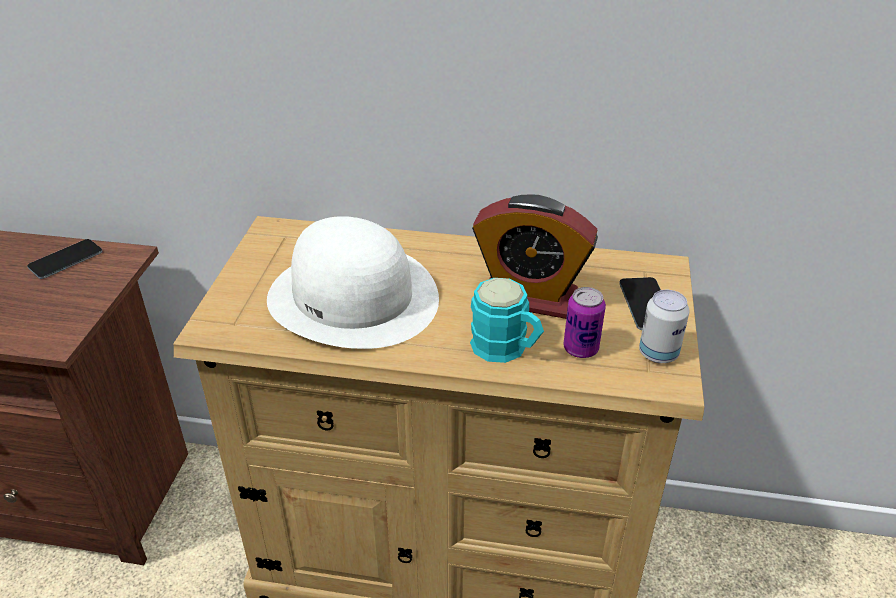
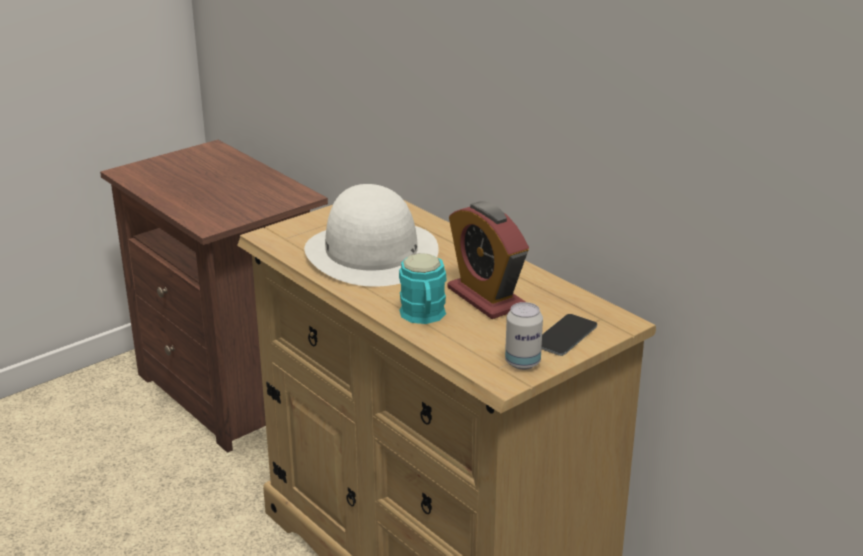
camera: 40 degrees right, 10 degrees down
phone [27,239,102,279] -> none
can [563,287,606,358] -> none

